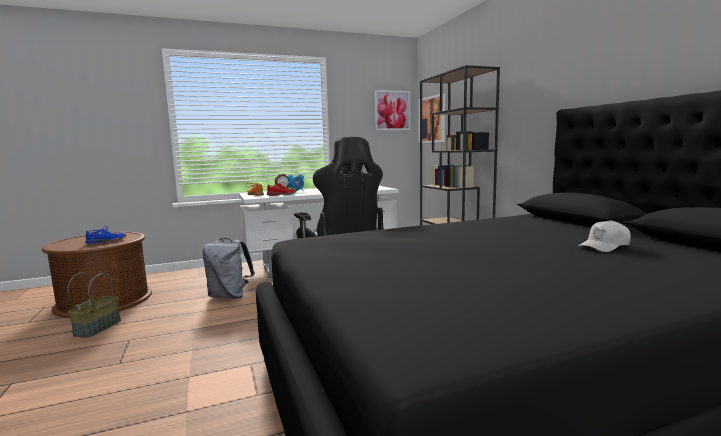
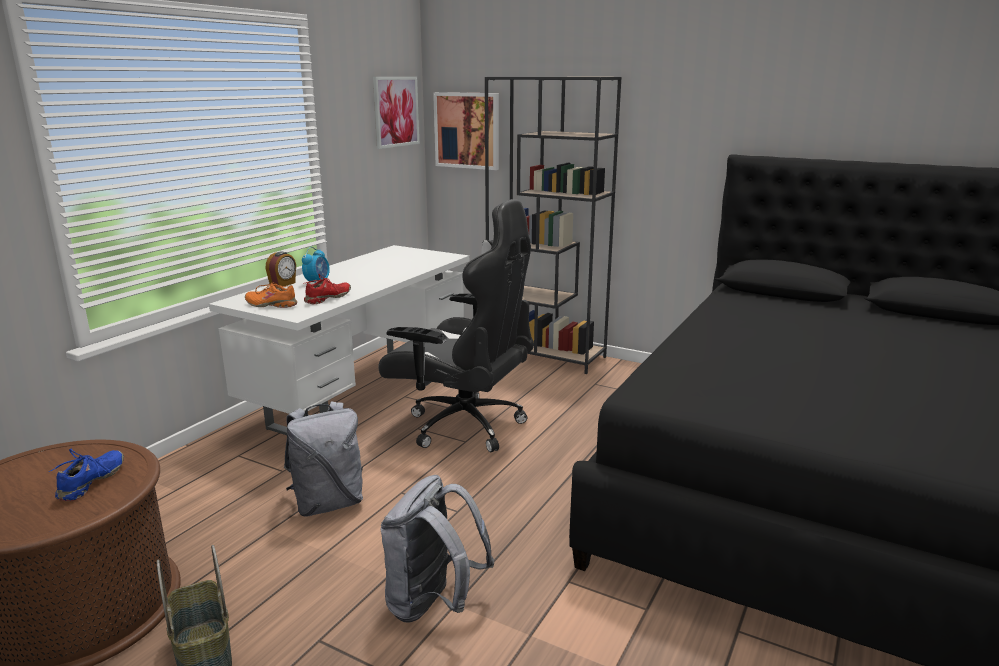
camera: 40 degrees left, 10 degrees up
white cap [578,220,631,252] -> none
none -> grey backpack [380,475,494,622]

